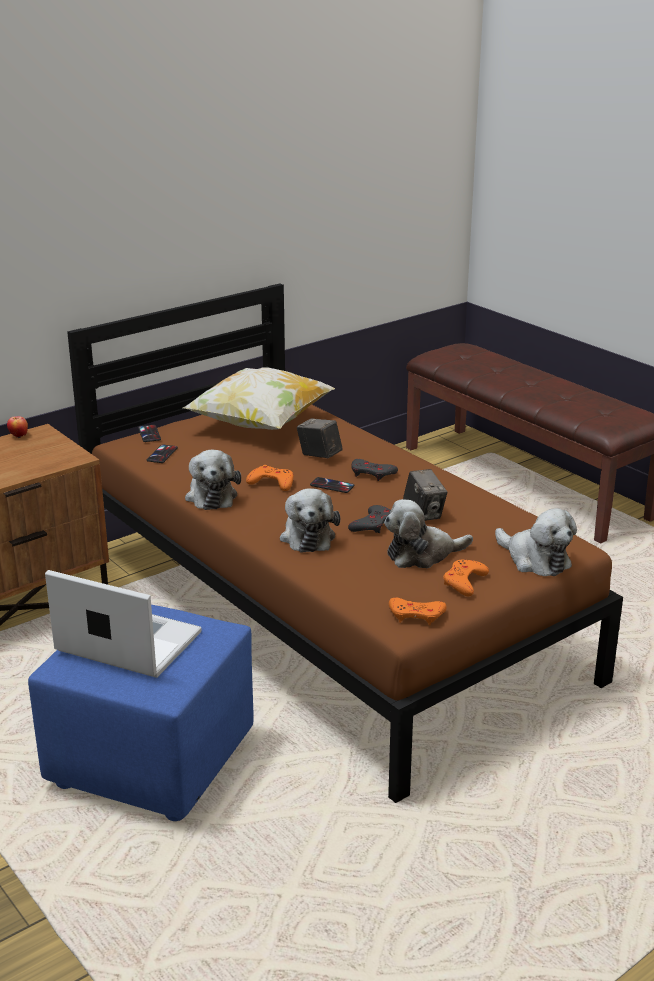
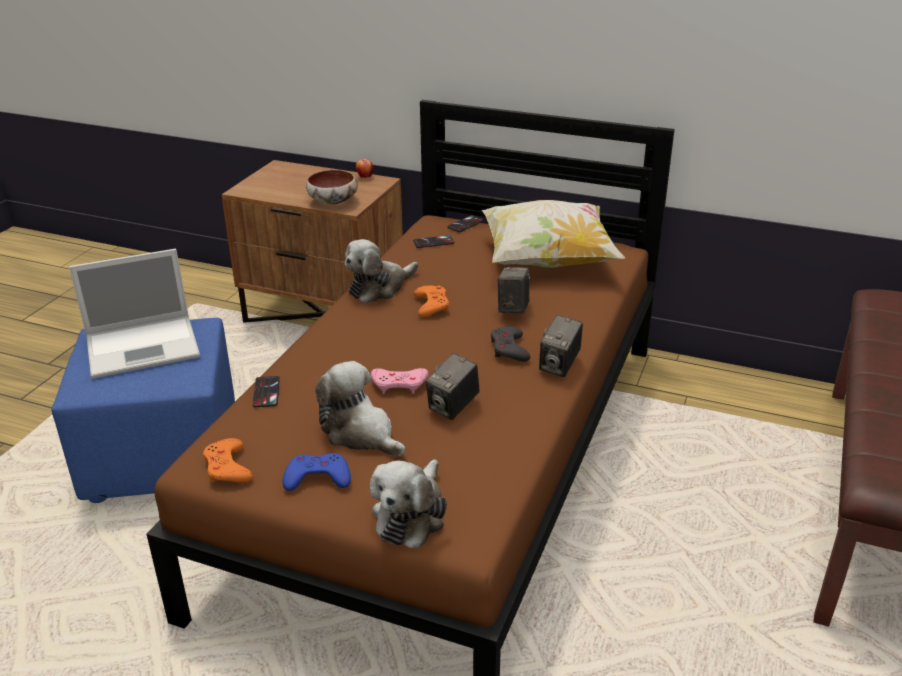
camera: 60 degrees right, 5 degrees up
laptop [45,570,202,678] -> laptop turned 75 degrees clockwise [69,249,200,379]
plush toy [280,488,340,552] -> none
phone [310,477,354,493] -> phone moved to [253,376,280,407]
grey game controller [348,505,391,533] -> pink game controller [371,368,429,394]
orange game controller [443,560,489,596] -> blue game controller [283,453,351,491]
none -> bowl [306,170,358,204]
none -> camera [539,315,583,377]

